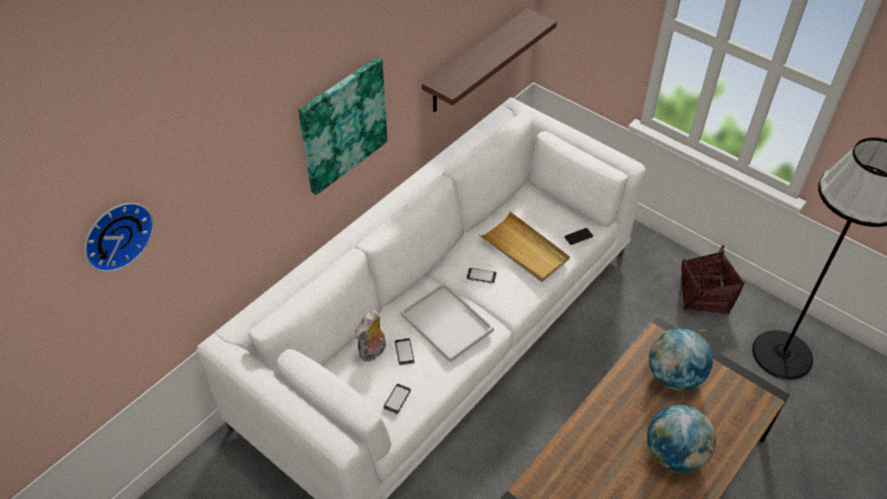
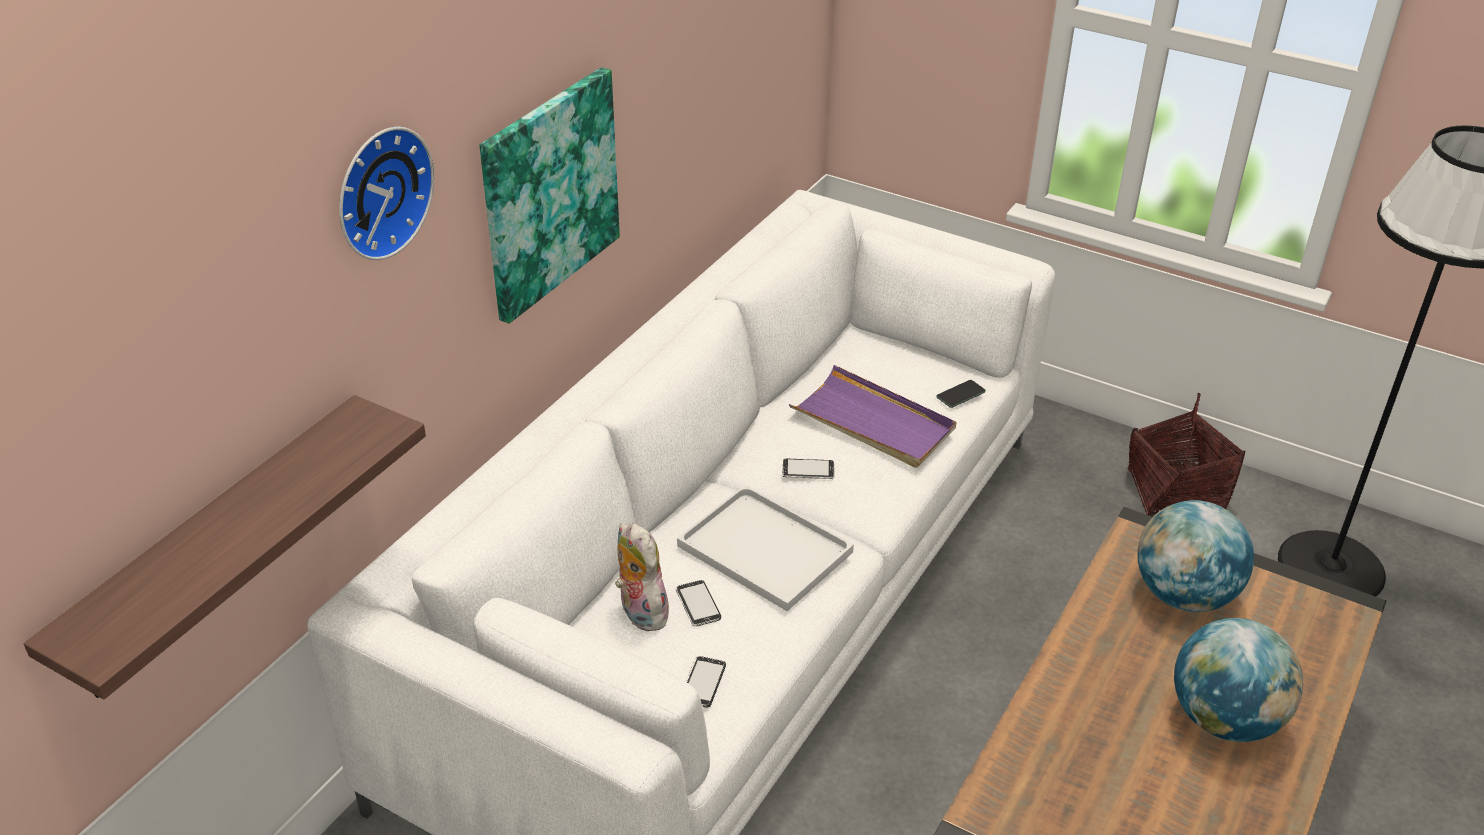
camera: 10 degrees left, 10 degrees down
wall clock [84,203,154,272] -> wall clock moved to [339,127,434,260]
plush toy [355,310,386,362] -> plush toy turned 120 degrees clockwise [615,523,669,631]
shelf [422,8,557,112] -> shelf moved to [24,395,426,700]
beige tray [479,212,570,282] -> purple tray [789,365,956,467]

